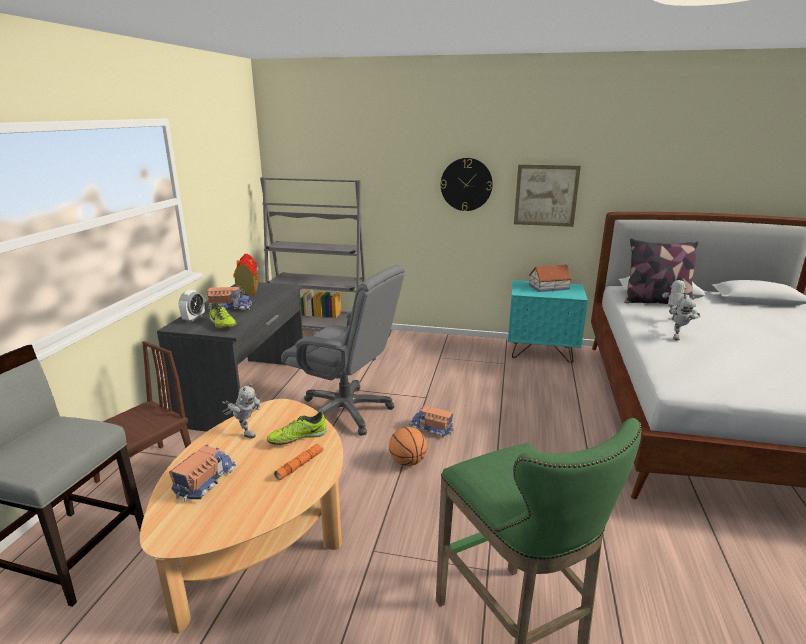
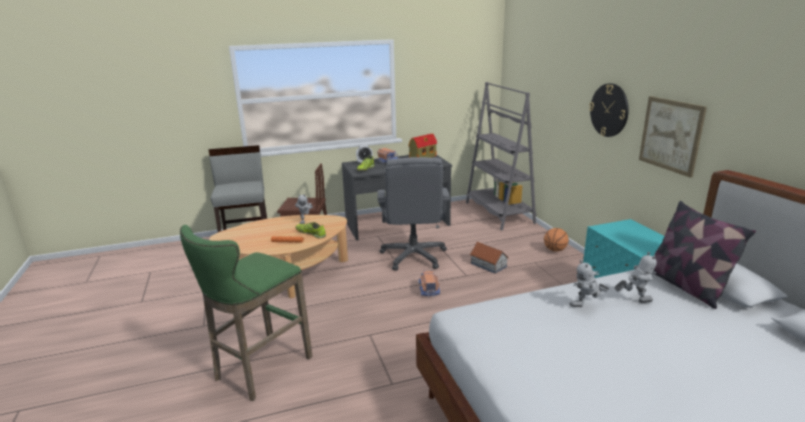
camera: 60 degrees right, 0 degrees up
toy truck [169,445,237,502] -> none
basketball [389,427,427,466] -> basketball moved to [544,228,569,252]
toy house [529,264,572,292] -> toy house moved to [470,242,509,274]

